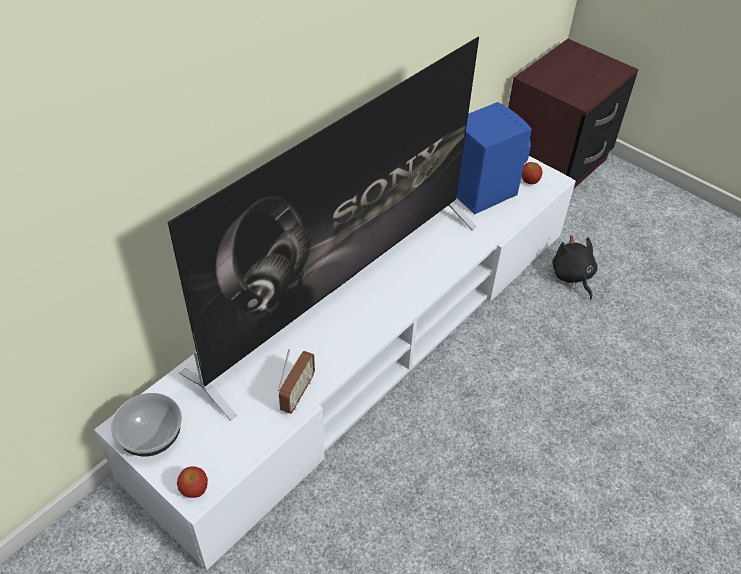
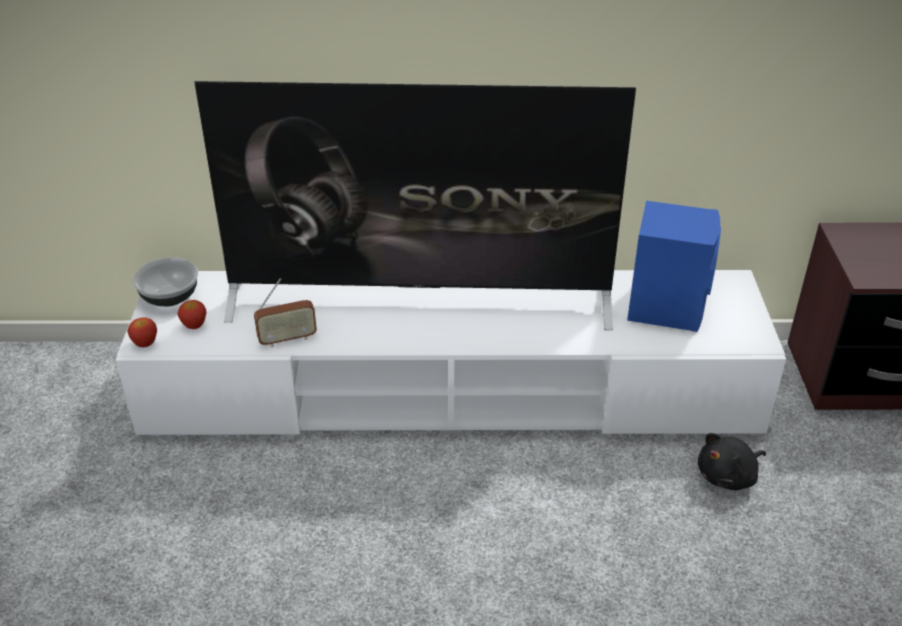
camera: 50 degrees right, 10 degrees down
apple [522,162,543,184] -> apple moved to [178,300,207,329]
black plush toy [552,235,598,299] -> black plush toy turned 150 degrees counterclockwise [698,433,766,490]

